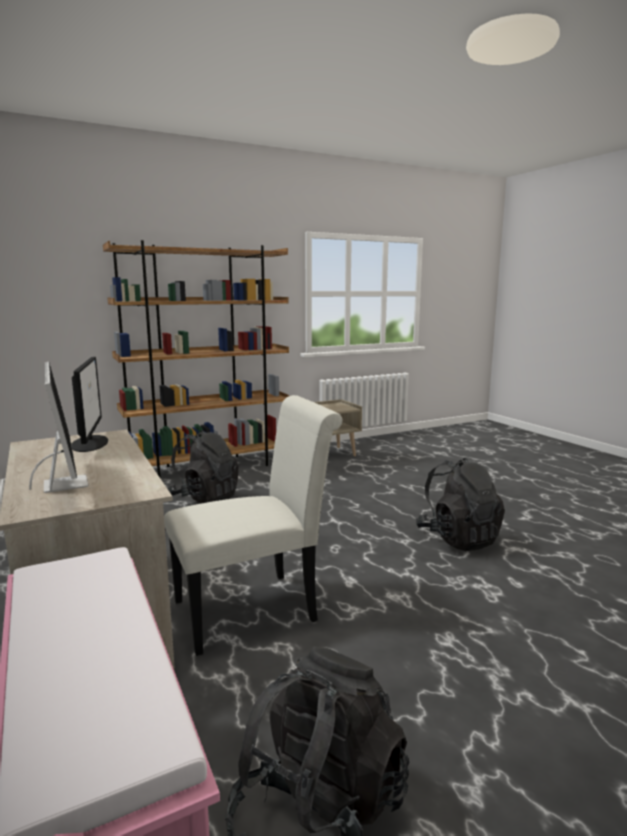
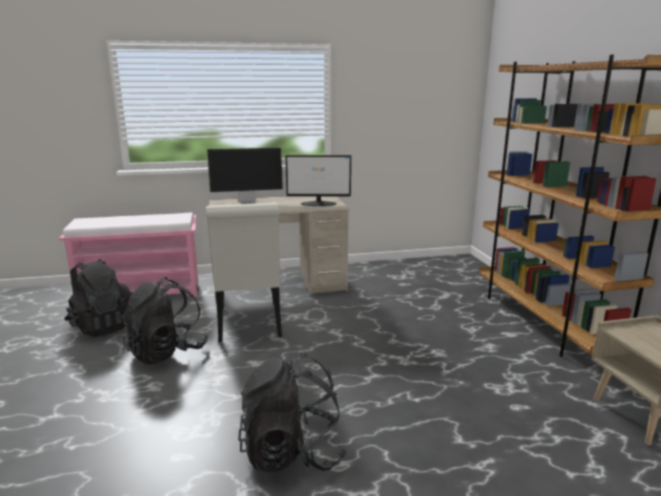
camera: 105 degrees right, 5 degrees up
black backpack [168,430,239,503] -> black backpack moved to [121,277,208,365]

